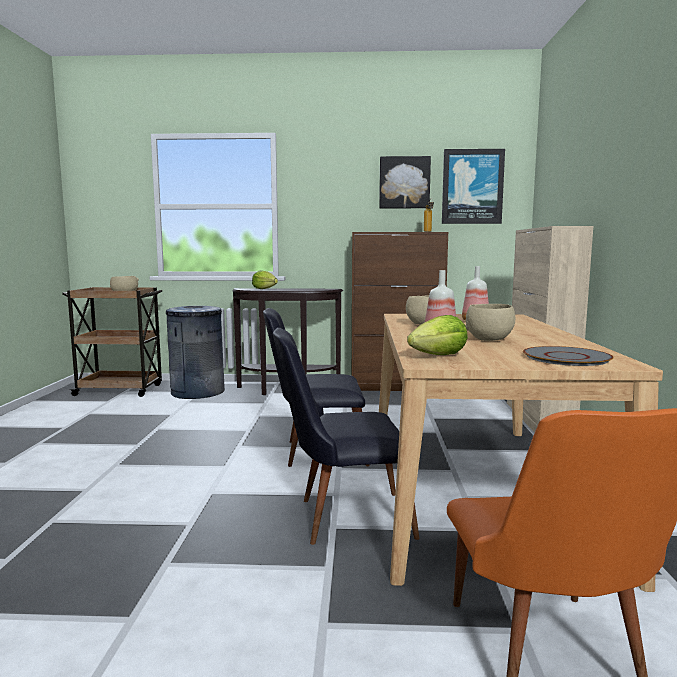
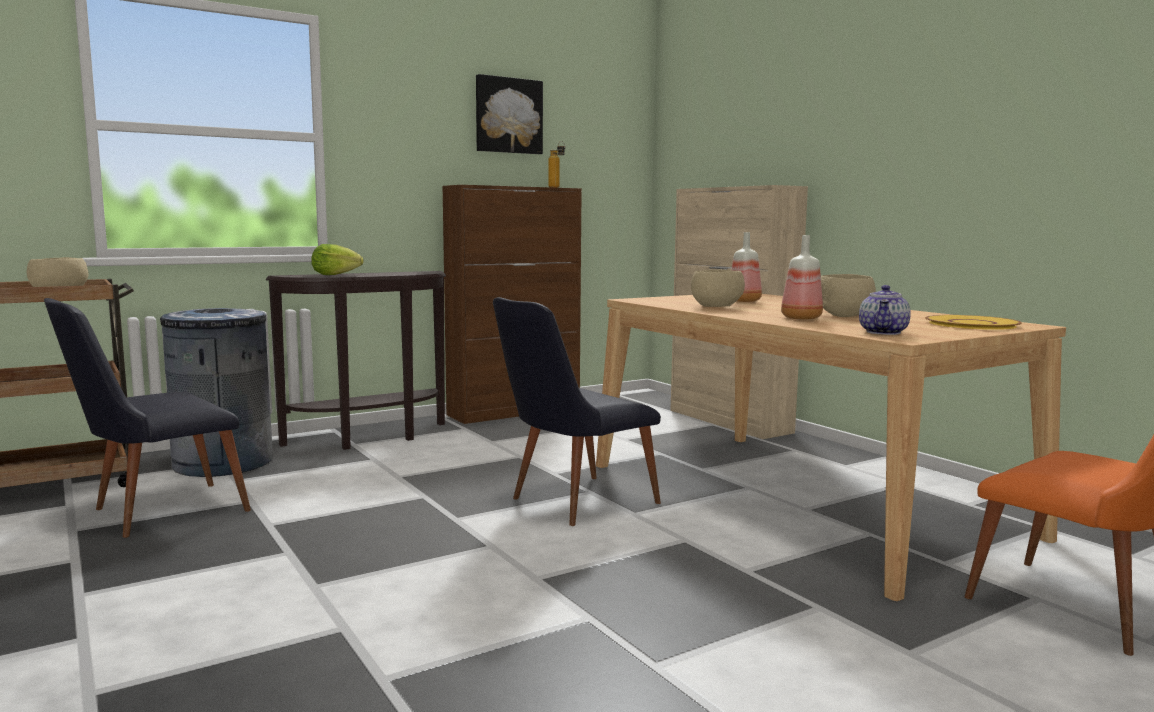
camera: 35 degrees left, 0 degrees up
black chair [273,328,420,545] -> black chair moved to [44,298,251,538]
lettuce [407,315,468,355] -> teapot [859,285,911,335]
picture [442,149,505,224] -> none
grey plate [523,346,614,366] -> yellow plate [925,315,1022,330]

